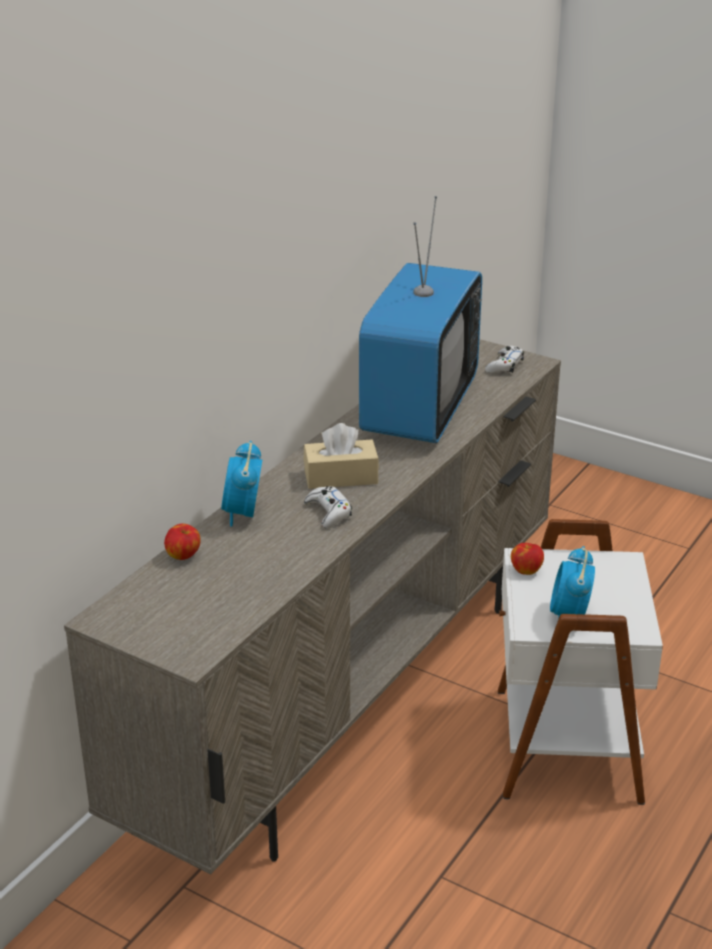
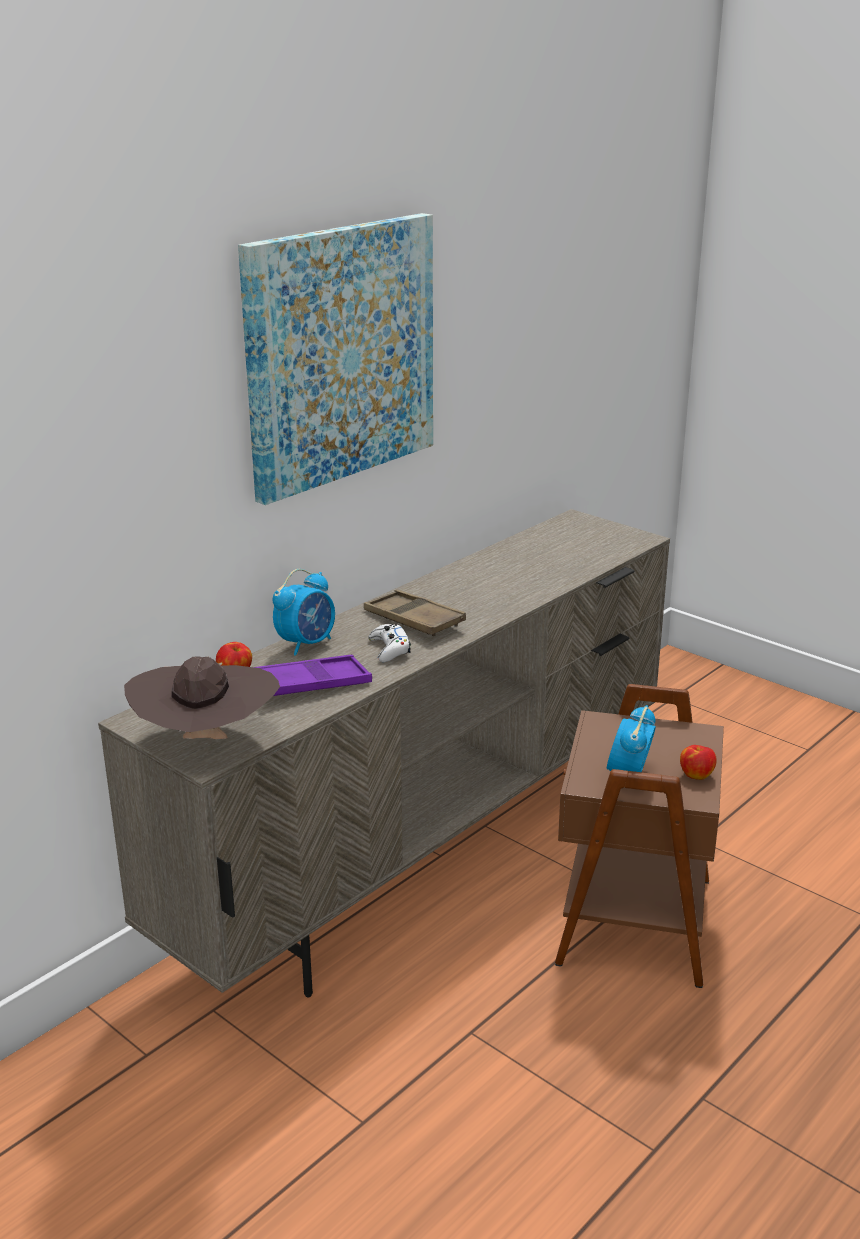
camera: 10 degrees right, 5 degrees down
alarm clock [221,441,262,526] -> alarm clock turned 150 degrees counterclockwise [273,569,335,656]
beige tissue box [304,423,379,489] -> brown tray [364,590,466,636]
television [359,196,482,443] -> none
white game controller [485,346,524,373] -> none
white side table [498,519,663,805] -> brown side table [555,684,724,988]
apple [511,543,544,575] -> apple moved to [680,745,717,780]
none -> brown hat [124,657,280,739]
none -> picture [238,213,433,505]
none -> purple tray [254,655,372,696]

